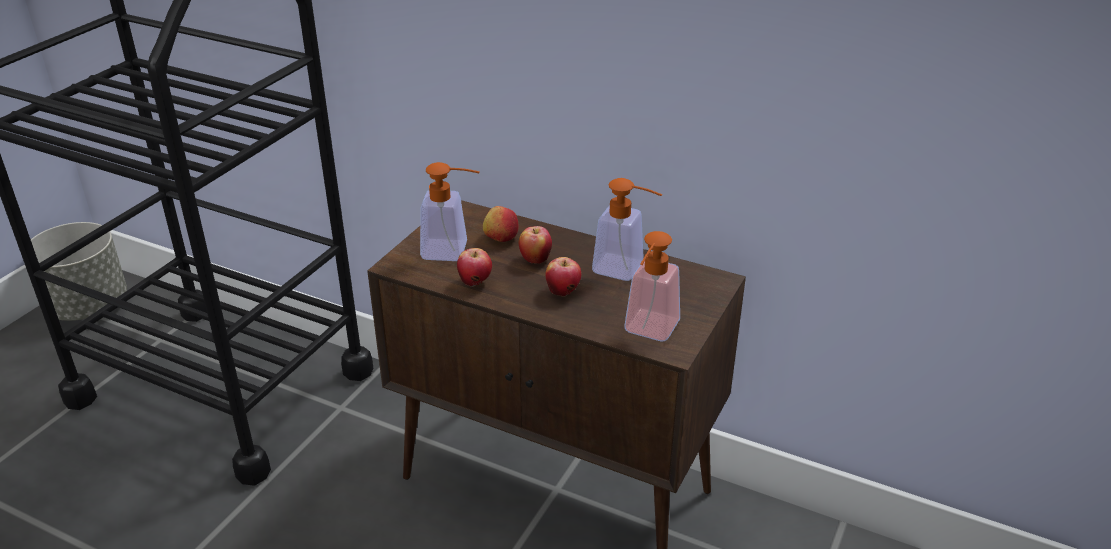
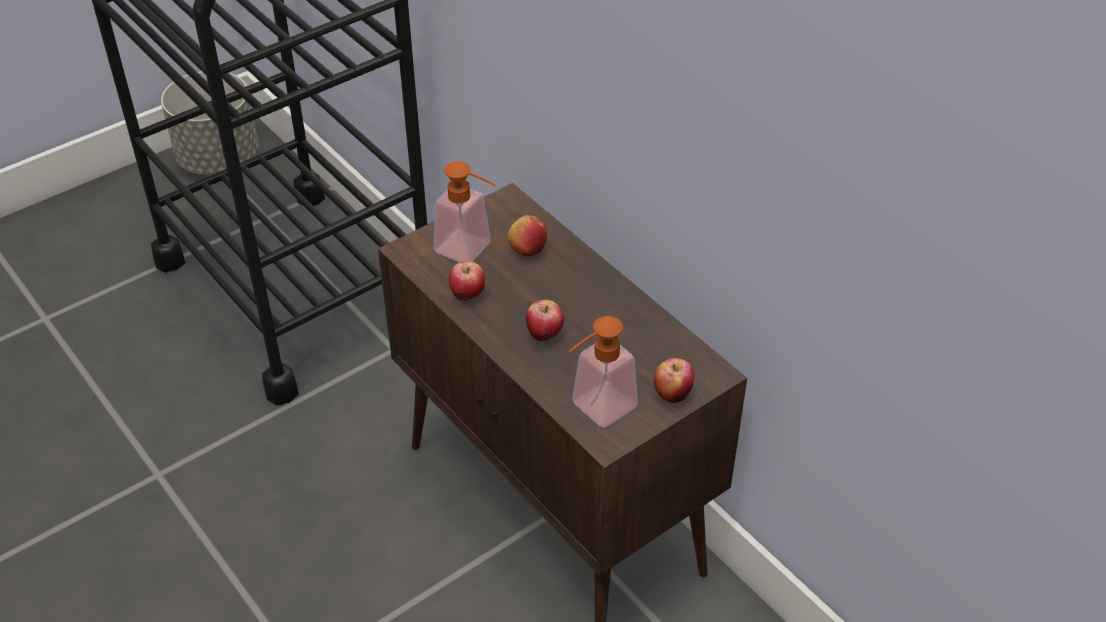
camera: 25 degrees right, 10 degrees up
apple [519,226,552,264] -> apple moved to [654,358,694,403]
soap dispenser [592,178,663,281] -> none

